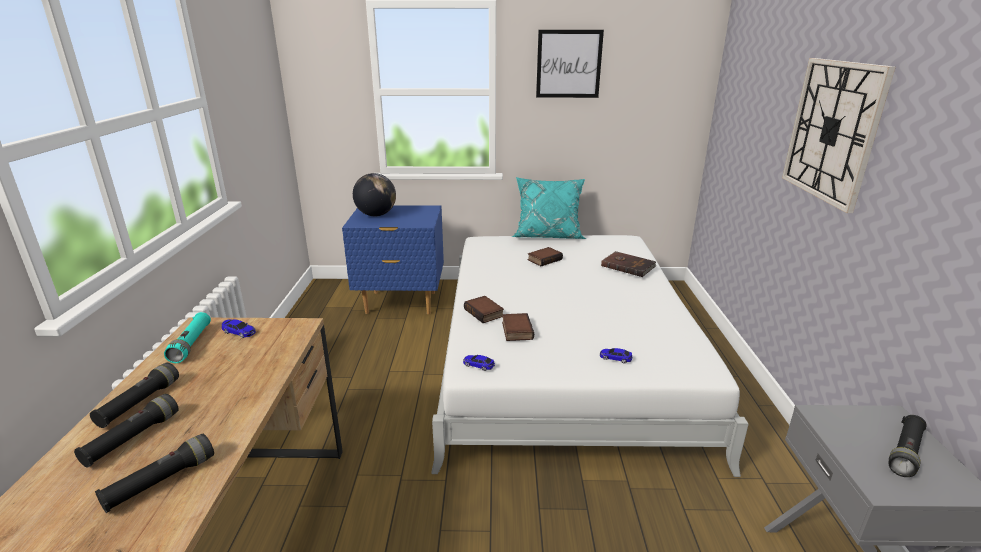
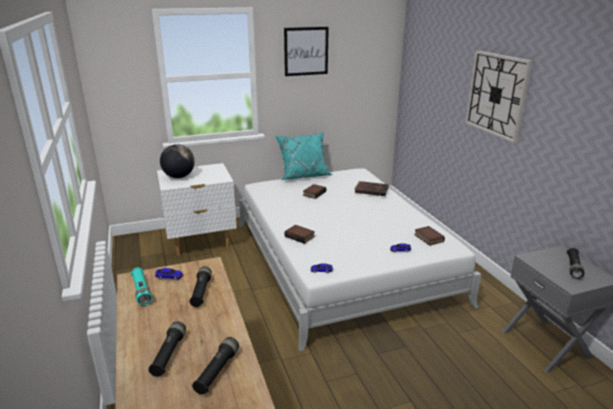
camera: 20 degrees left, 0 degrees up
black flashlight [90,363,179,428] -> black flashlight moved to [190,266,212,307]
blue nightstand [342,205,444,314] -> white nightstand [157,163,237,256]
book [502,313,534,341] -> book moved to [414,226,445,246]

